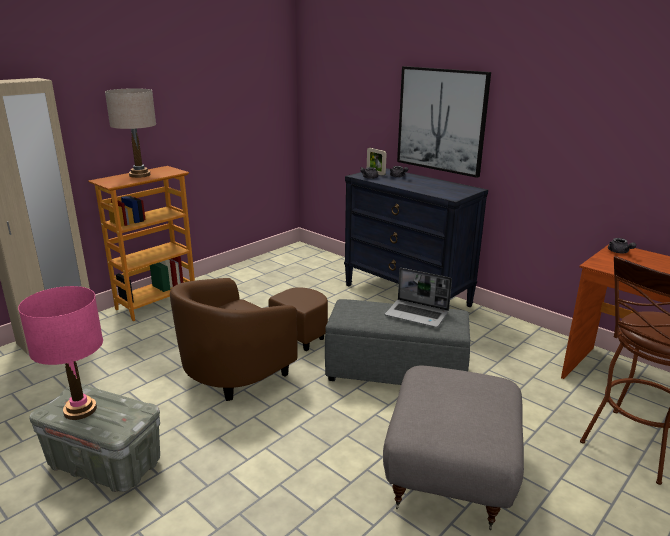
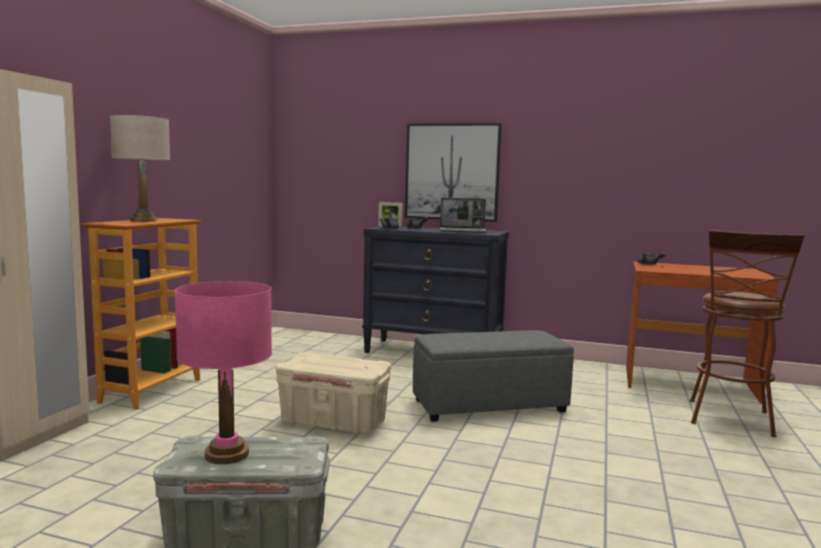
camera: 25 degrees left, 15 degrees down
brown armchair [170,278,328,401] -> beige storage box [276,352,391,435]
grey ottoman [383,366,524,530] -> none
laptop [385,268,452,327] -> laptop moved to [440,198,487,233]

